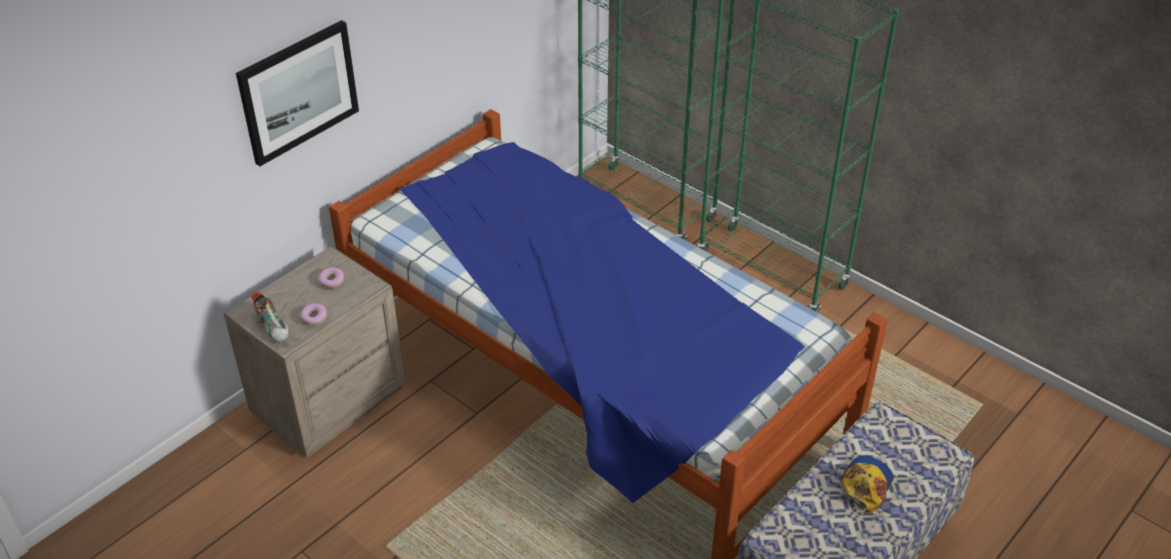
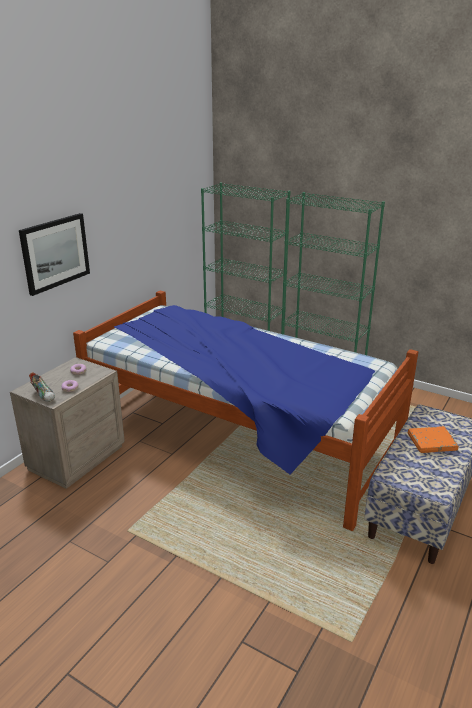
camera: 10 degrees left, 15 degrees down
cap [841,455,894,513] -> orange book [408,426,459,453]

